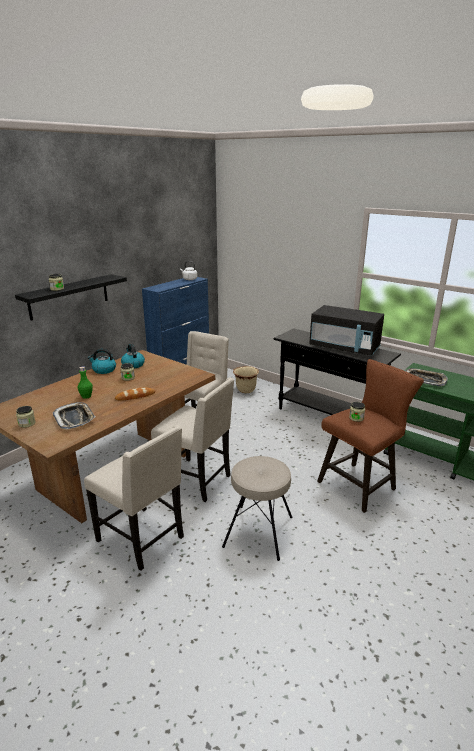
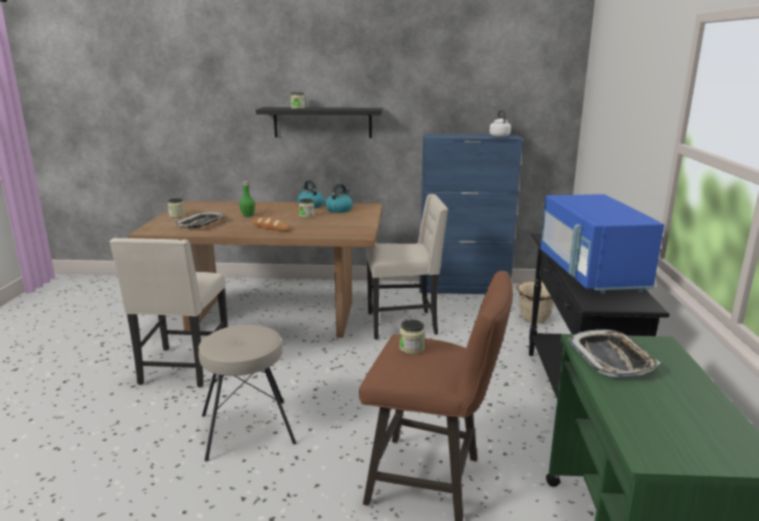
camera: 55 degrees right, 5 degrees down
beige chair [151,377,234,502] -> none
black microwave [309,305,384,356] -> blue microwave [541,194,664,294]

